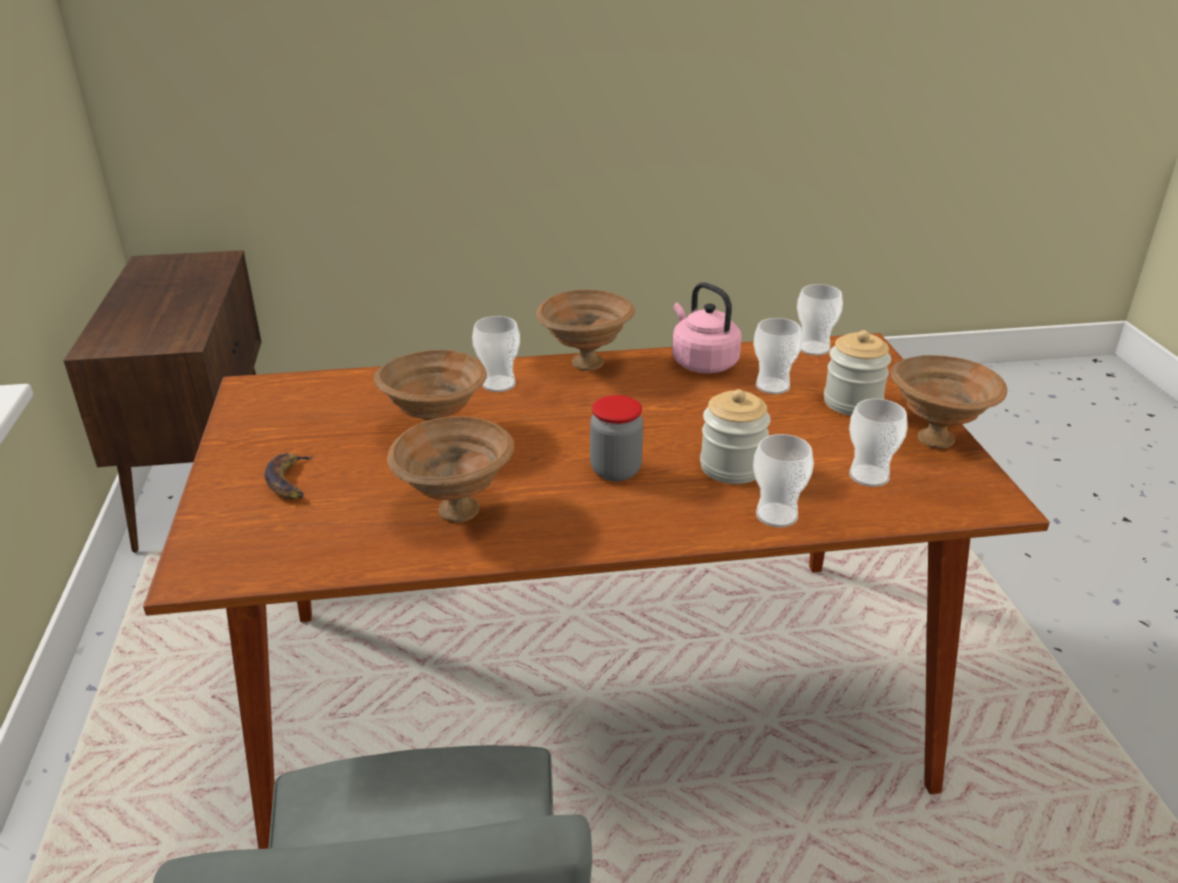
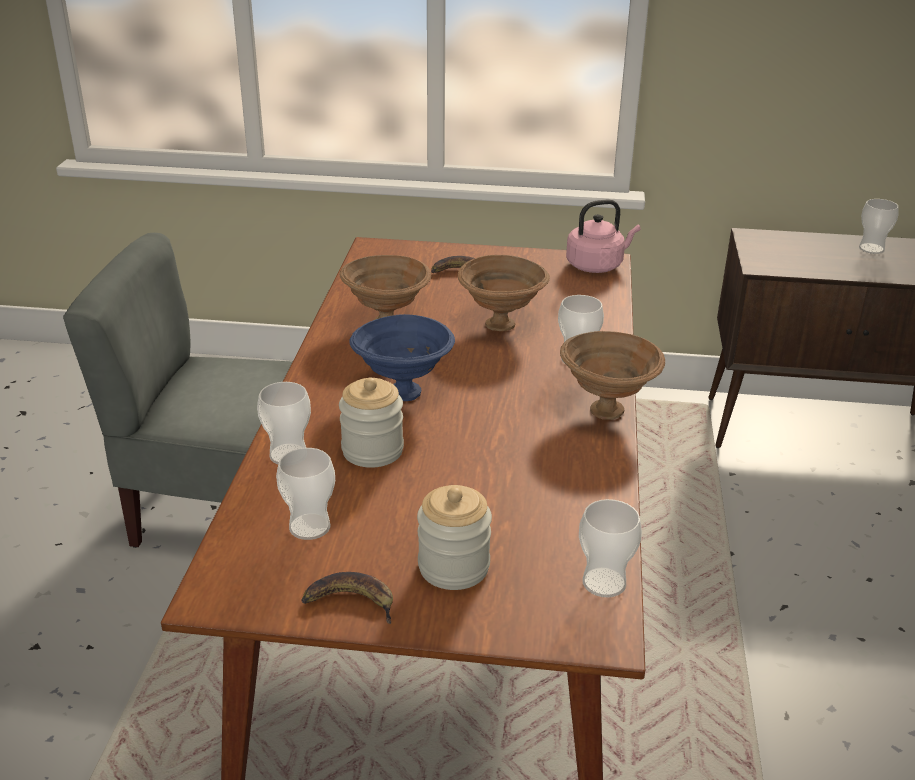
camera: 105 degrees right, 0 degrees up
jar [590,395,643,481] -> blue bowl [349,314,455,401]
pink kettle [672,282,741,373] -> pink kettle moved to [566,199,640,273]
cup [753,318,802,394] -> cup moved to [859,199,899,254]
brown bowl [890,355,1007,449] -> banana [301,572,393,624]

